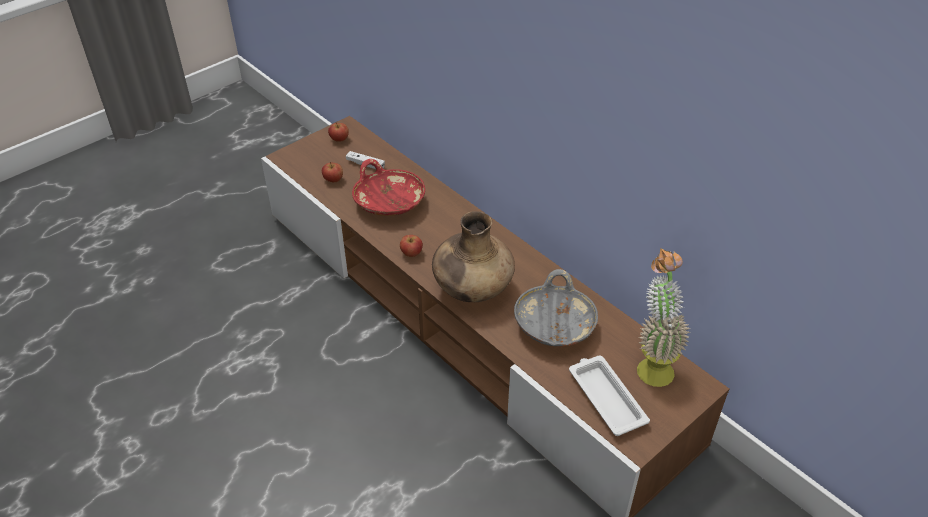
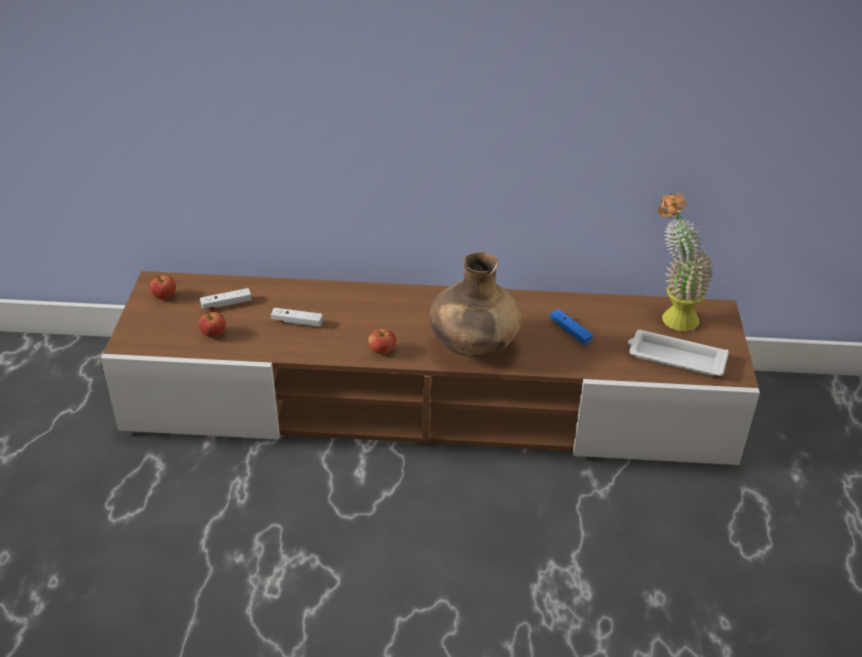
camera: 45 degrees left, 5 degrees down
red bowl [352,159,425,216] -> white game controller [271,308,323,327]
grey bowl [514,269,598,347] -> blue game controller [550,309,593,345]

